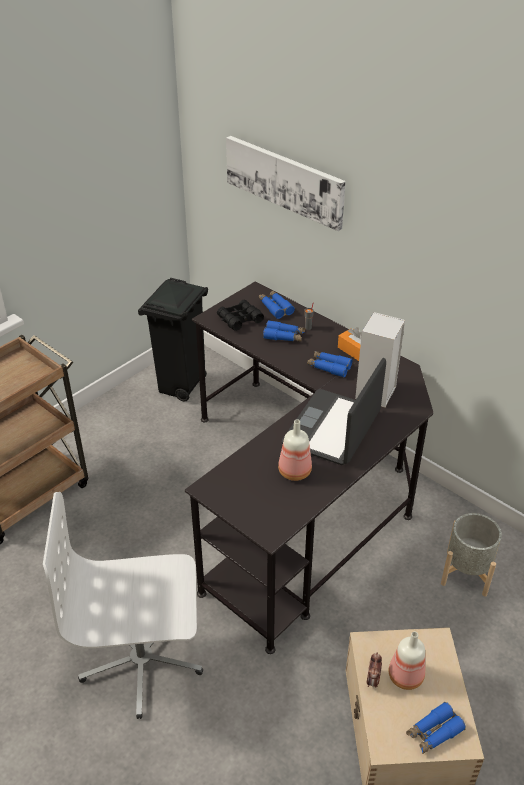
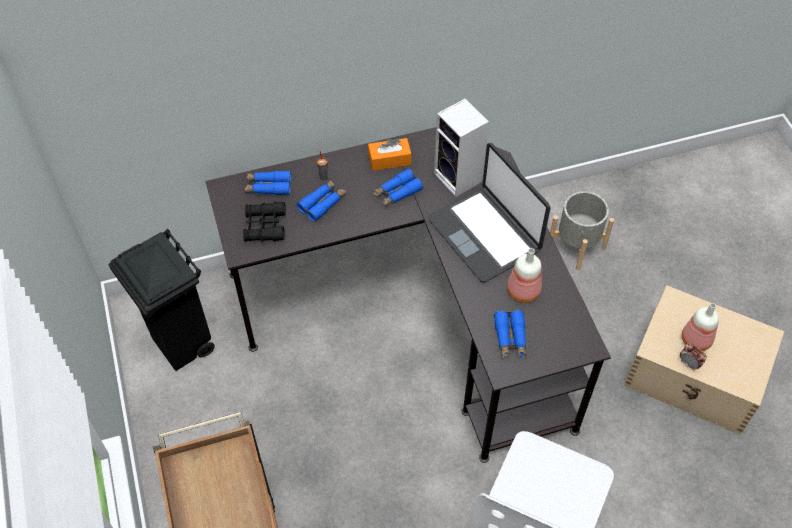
camera: 60 degrees left, 15 degrees up
picture [226,136,346,231] -> none
blue binoculars [406,702,466,754] -> blue binoculars moved to [494,310,526,359]

